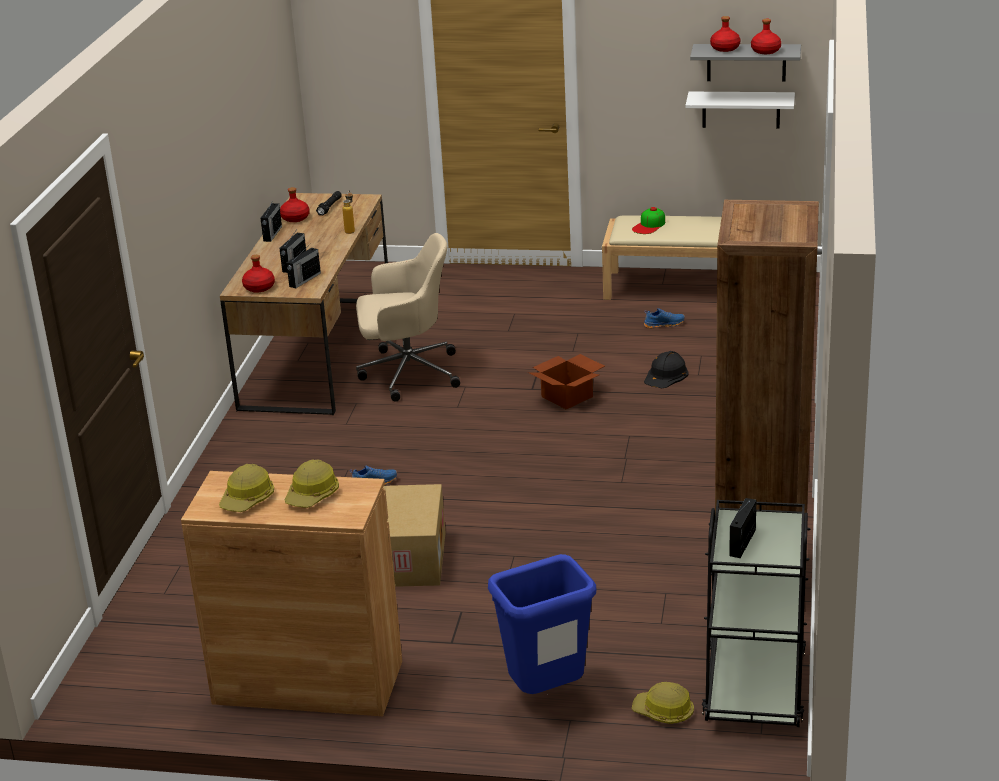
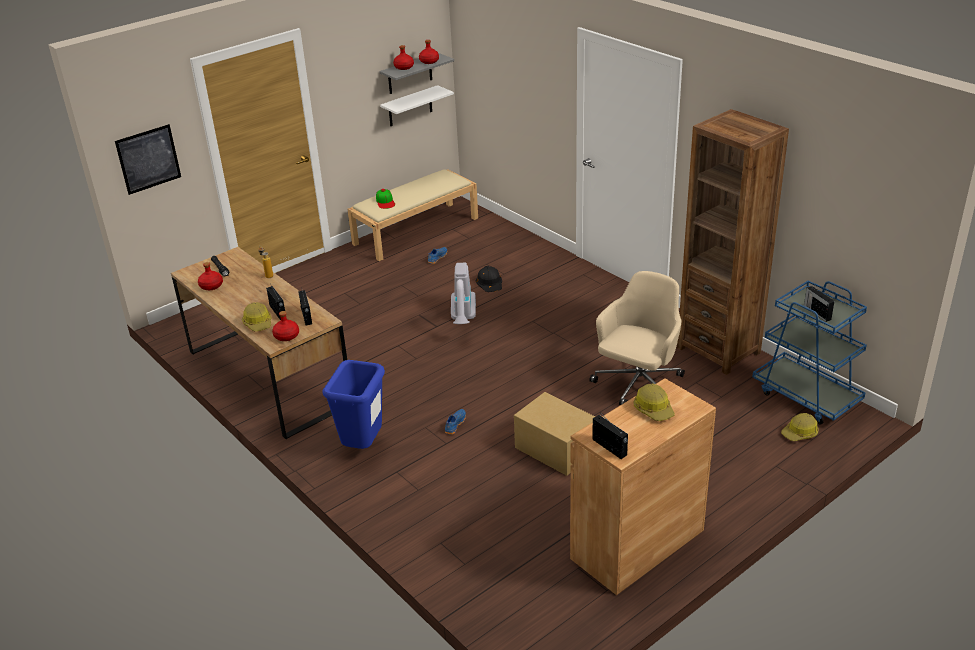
camera: 50 degrees left, 5 degrees up
hard hat [219,464,274,512] -> hard hat moved to [242,302,272,332]
radio [260,200,282,242] -> radio moved to [592,415,628,459]
beige office chair [356,233,460,402] -> beige office chair moved to [589,271,685,405]
blue trash can [488,554,597,694] -> blue trash can moved to [323,360,385,449]
cardboard box [528,354,605,409] -> vacuum cleaner [451,263,476,324]
black cart [702,500,810,727] -> blue cart [752,281,867,425]
none -> picture [115,124,181,195]

